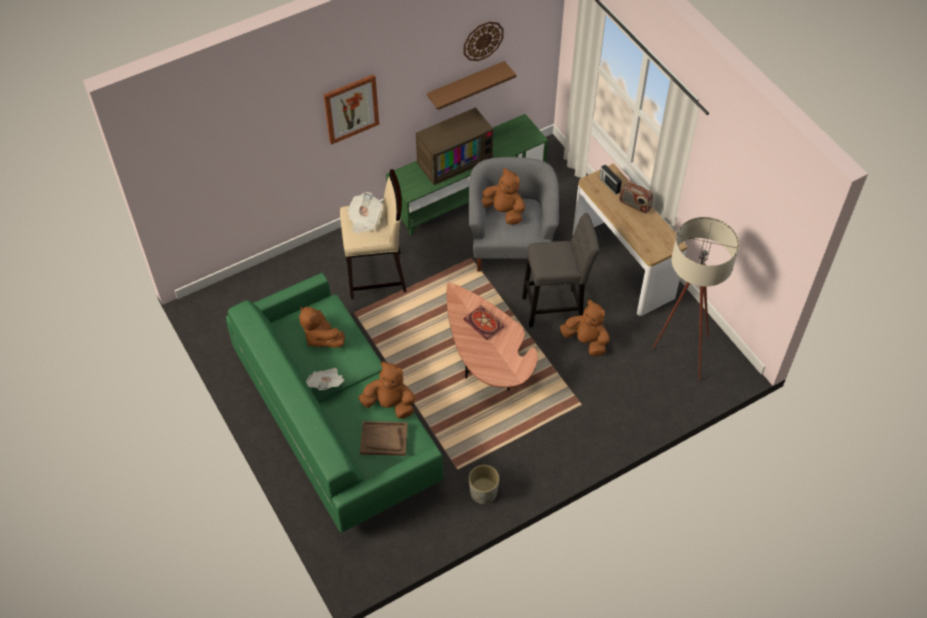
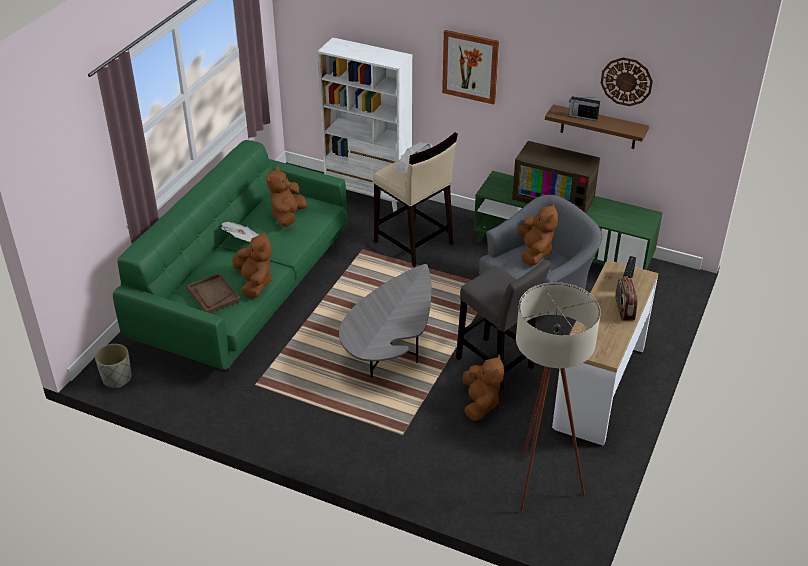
camera: 55 degrees right, 15 degrees down
brown coffee table [447,282,538,391] -> grey coffee table [339,264,432,378]
book [464,305,504,340] -> none
grey planter [469,465,499,504] -> grey planter moved to [95,344,132,388]
none -> white bookcase [317,37,412,212]
none -> radio [569,96,600,121]

